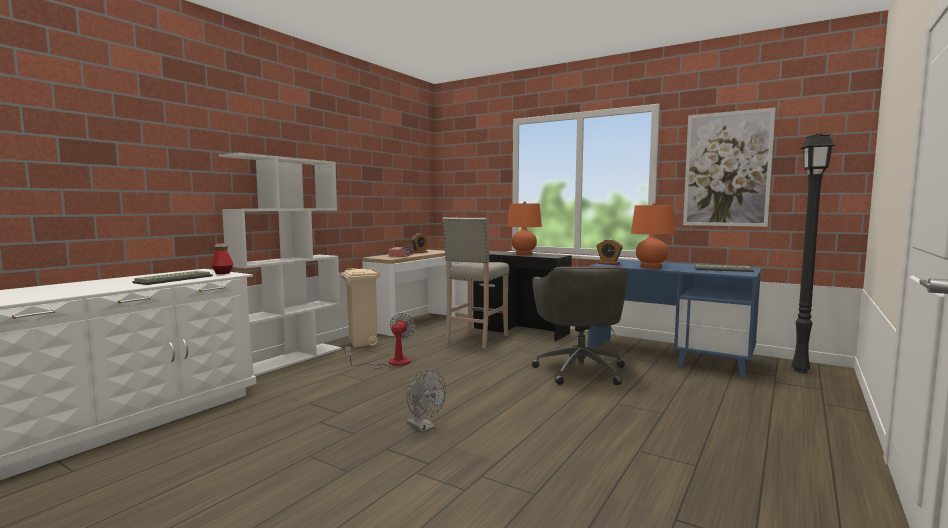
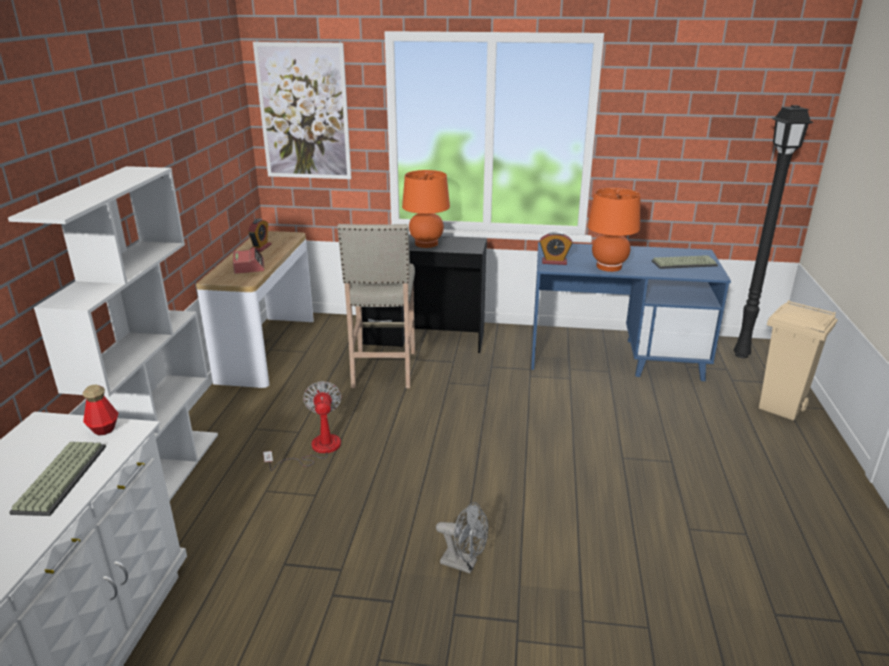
camera: 25 degrees left, 20 degrees up
beige trash can [341,268,380,347] -> beige trash can moved to [759,300,838,420]
grey office chair [532,266,628,385] -> none
picture [683,107,776,227] -> picture moved to [253,42,352,179]

